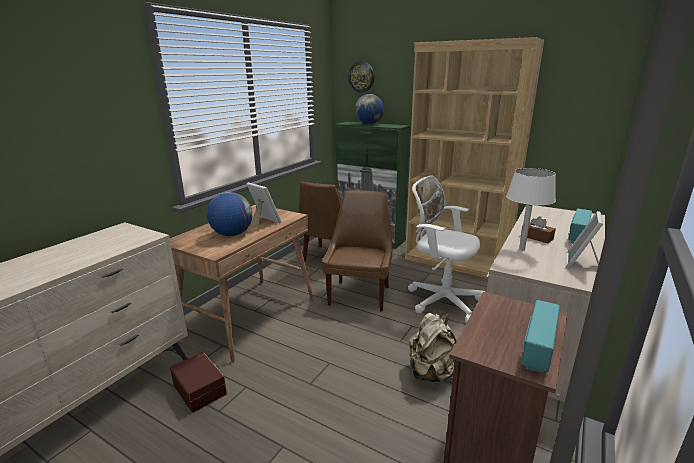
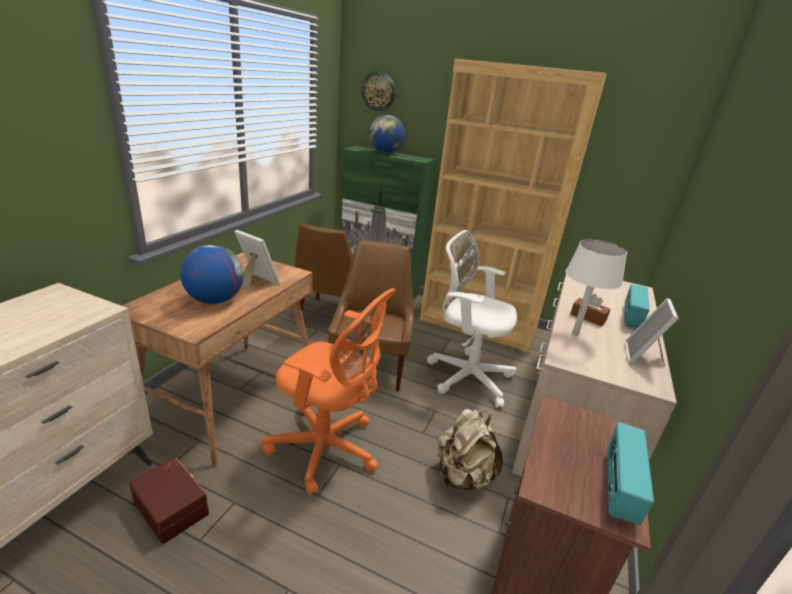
camera: 10 degrees left, 5 degrees up
none -> orange office chair [261,288,396,496]

